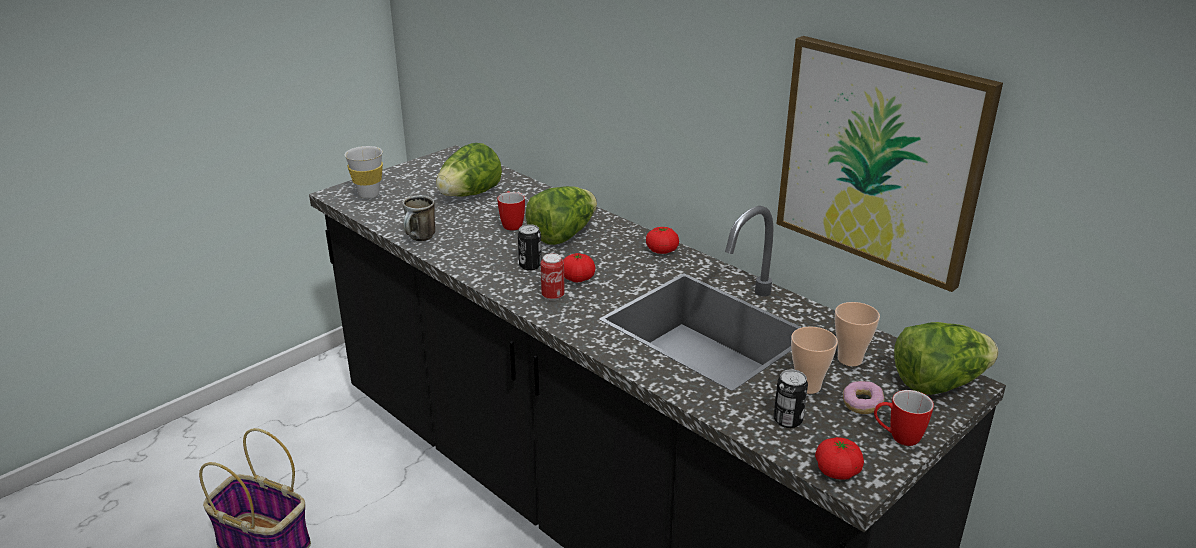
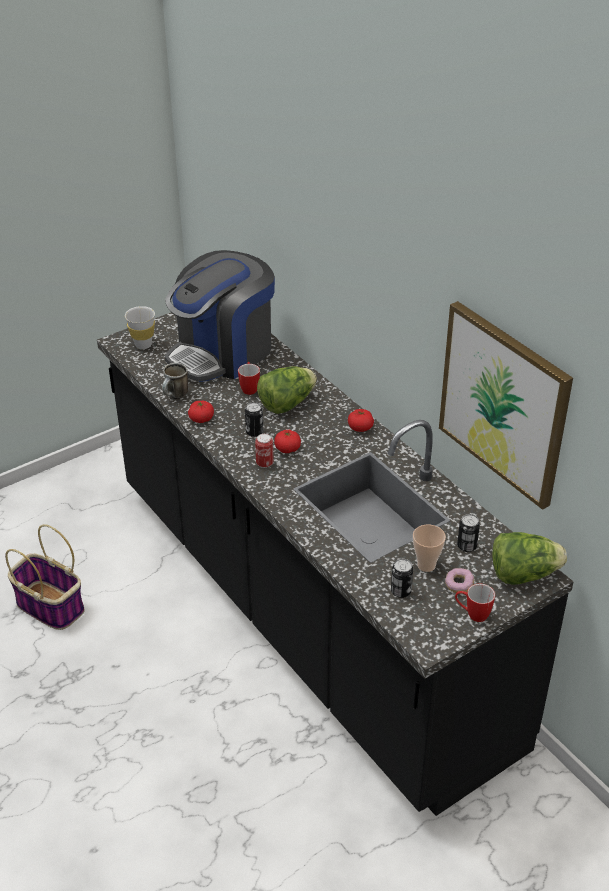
camera: 10 degrees right, 10 degrees up
lettuce [436,143,502,197] -> coffee machine [165,250,275,382]
tomato [815,437,864,480] -> tomato moved to [188,401,214,423]
cup [835,302,880,366] -> can [457,514,480,552]

